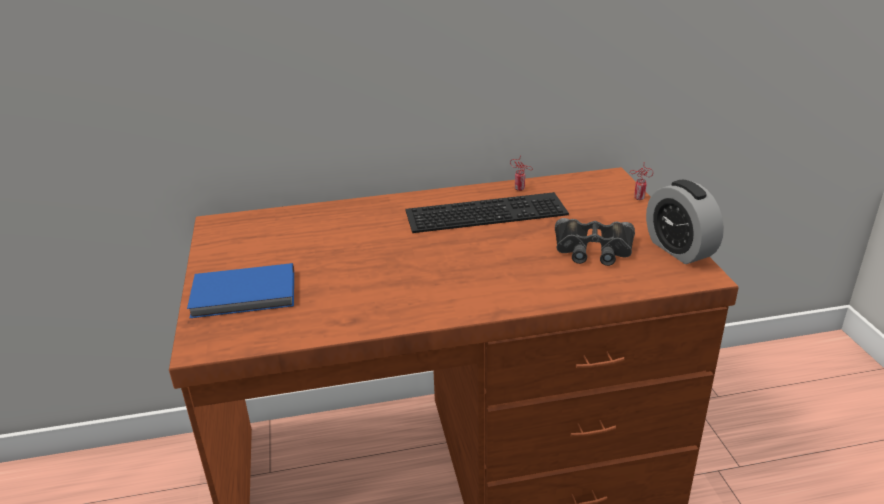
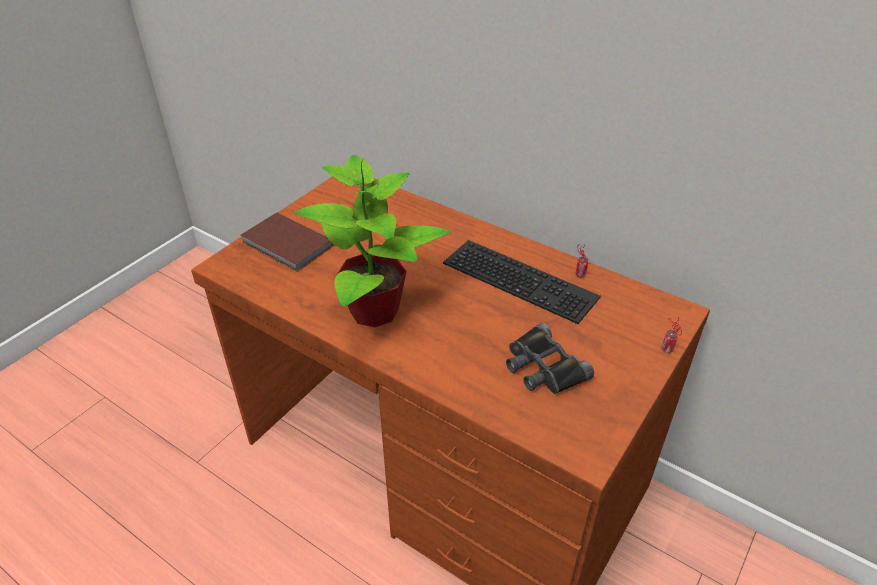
camera: 45 degrees right, 10 degrees up
blue book [187,263,294,318] -> brown book [241,213,334,272]
alarm clock [646,179,724,264] -> none
none -> potted plant [294,155,451,327]

